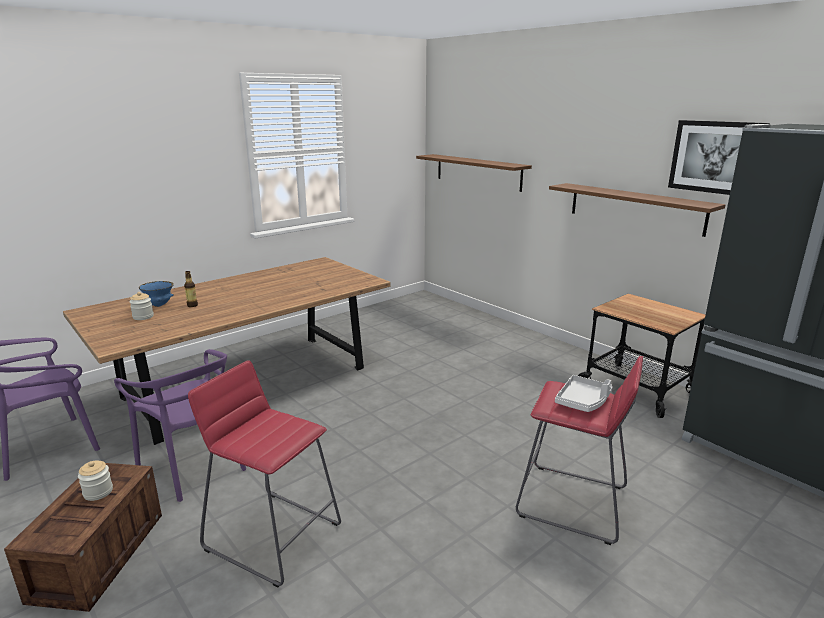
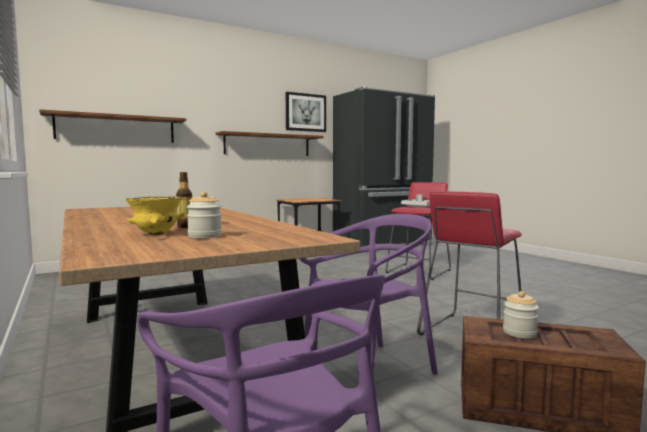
camera: 80 degrees left, 15 degrees down
blue bowl [139,281,174,307] -> yellow bowl [125,196,185,235]

